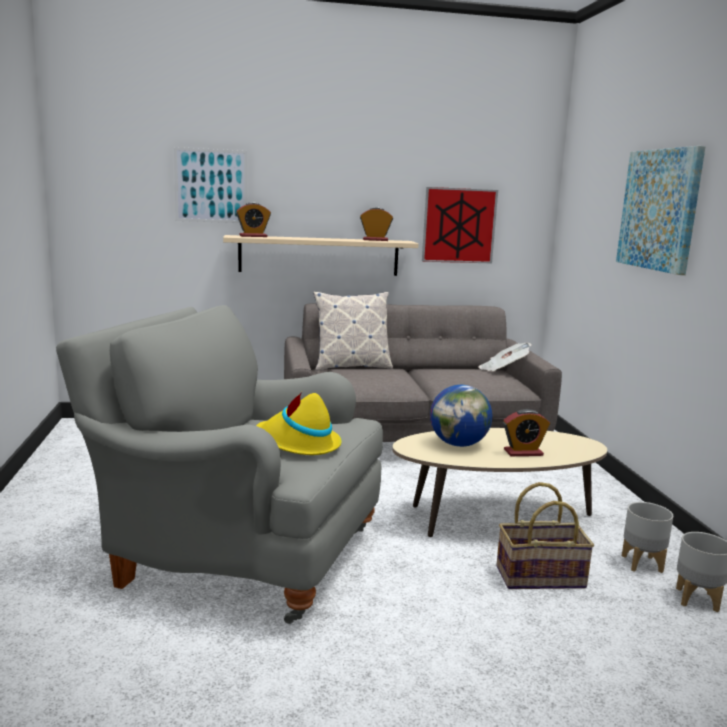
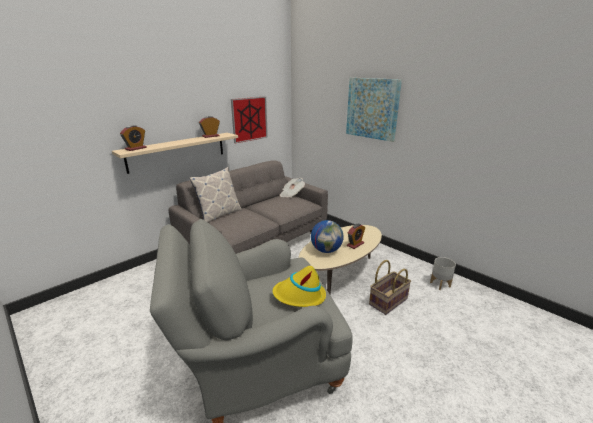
camera: 35 degrees left, 10 degrees up
picture [174,147,247,223] -> none
grey planter [622,502,673,573] -> none

